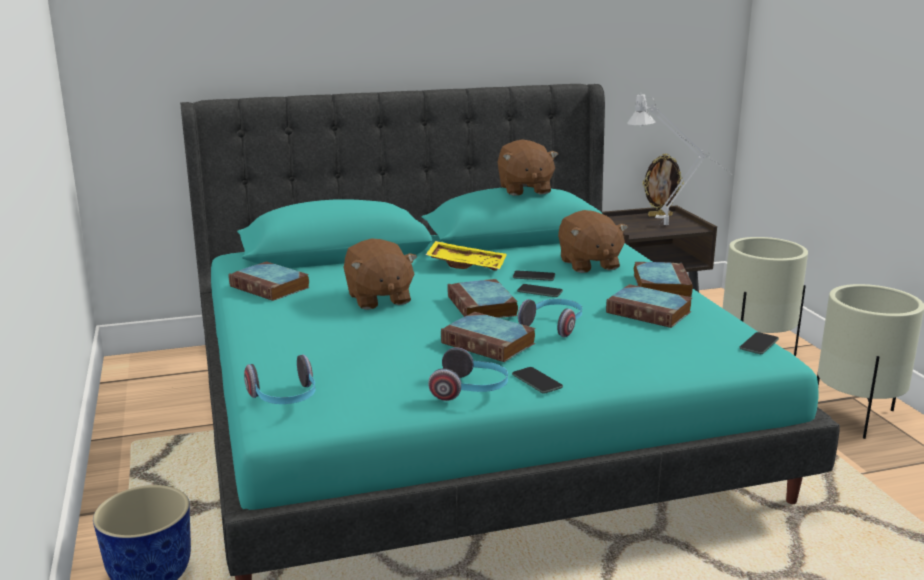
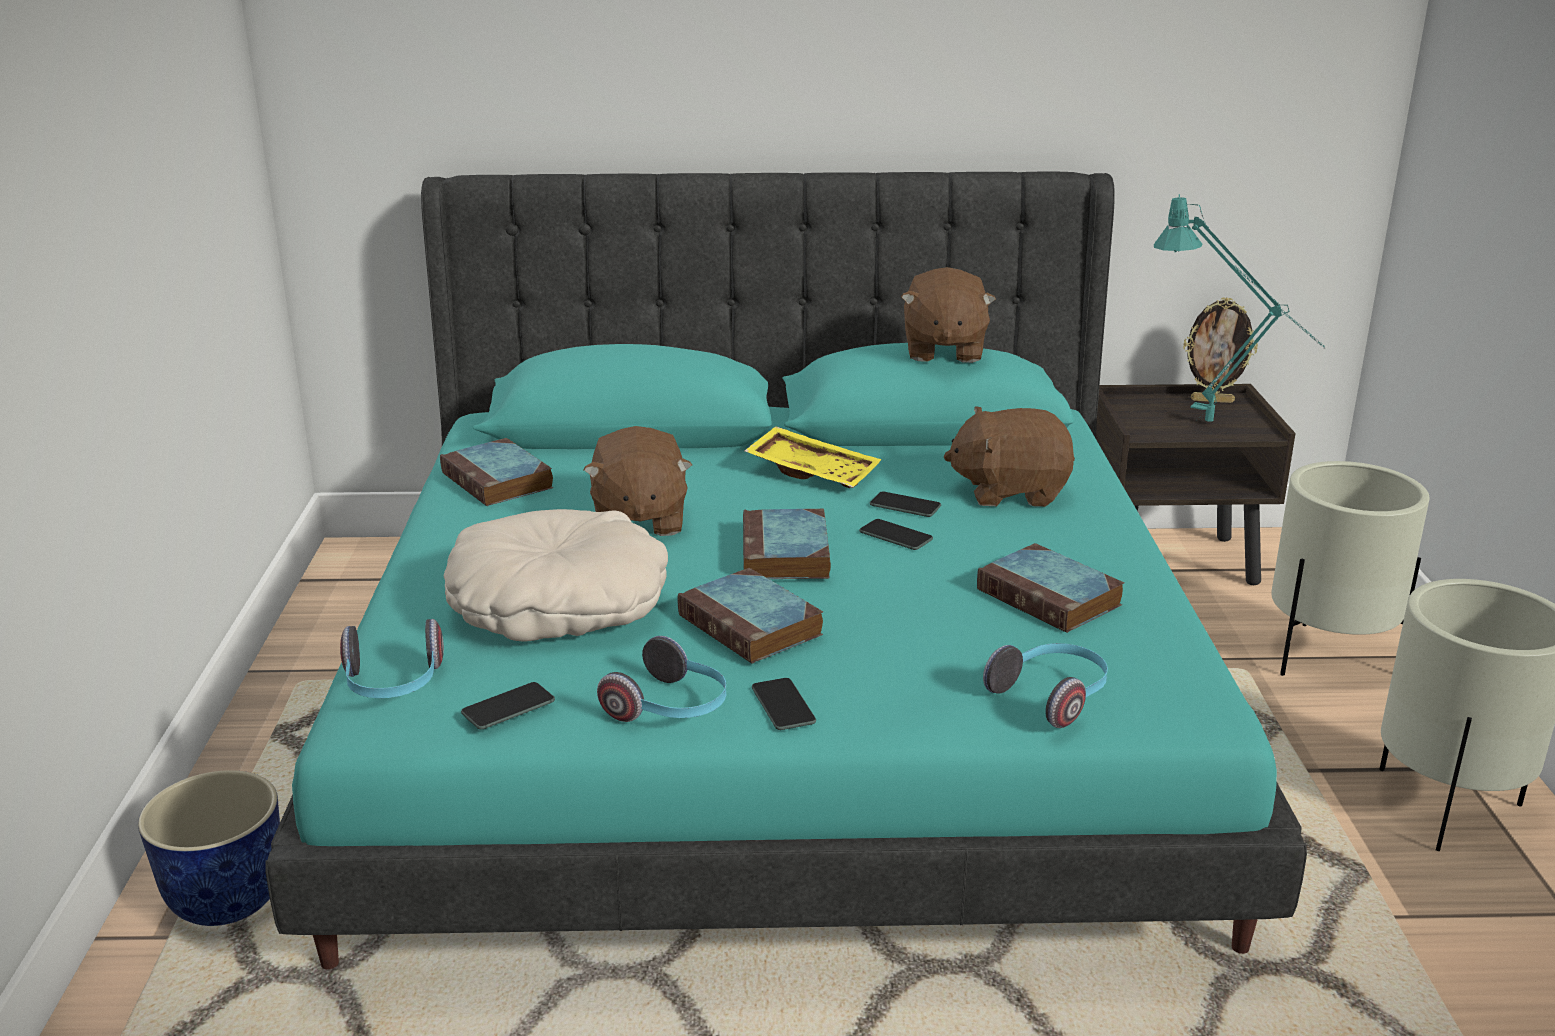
camera: 15 degrees right, 5 degrees up
headphones [518,299,582,337] -> headphones moved to [983,643,1108,728]
brown plush toy [558,210,628,273] -> brown plush toy turned 90 degrees clockwise [943,406,1075,507]
grey table lamp [627,95,732,225] -> turquoise table lamp [1154,194,1326,422]
book [634,262,693,297] -> none
phone [739,332,779,354] -> phone moved to [461,682,555,729]
none -> beige pillow [444,509,668,641]

